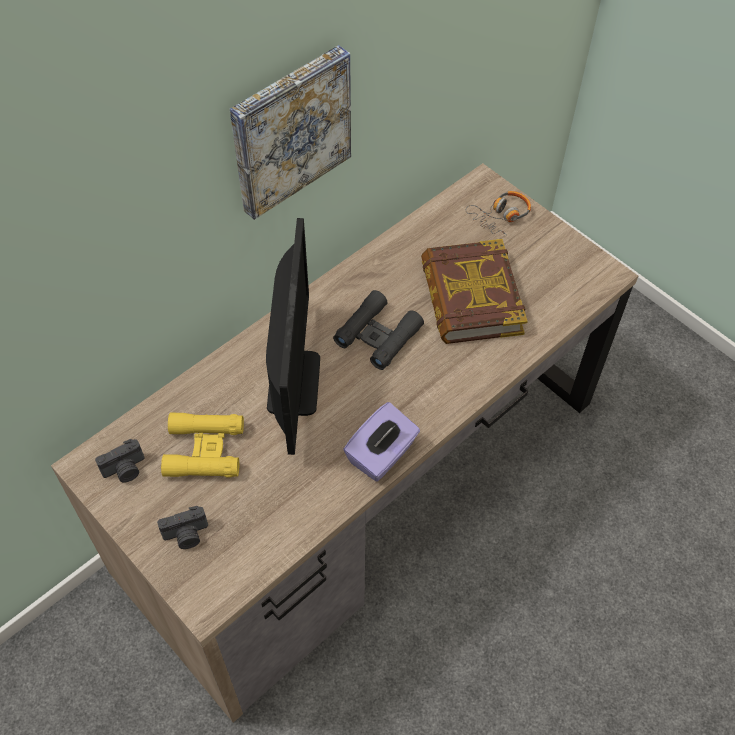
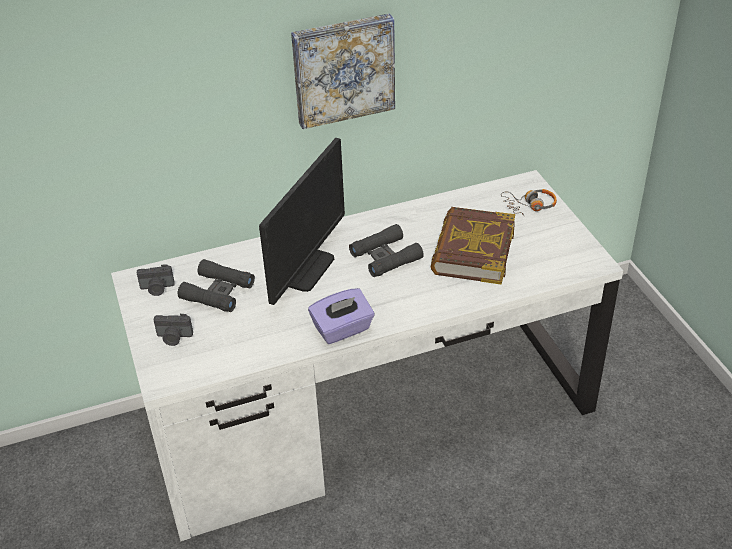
camera: 25 degrees right, 15 degrees down
brown desk [51,163,638,723] -> white desk [111,170,623,541]
yellow binoculars [161,412,244,478] -> black binoculars [178,259,255,312]

